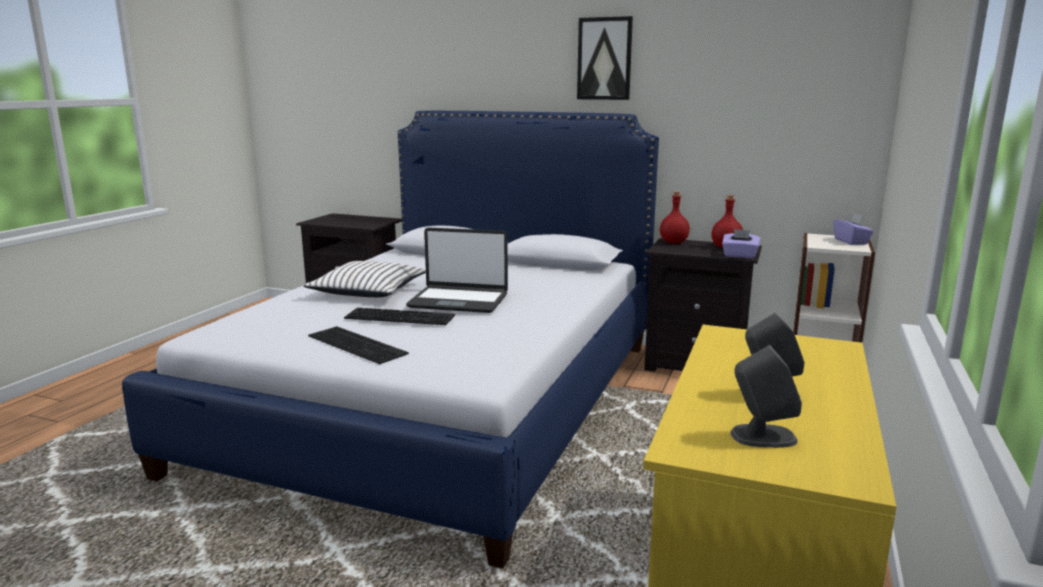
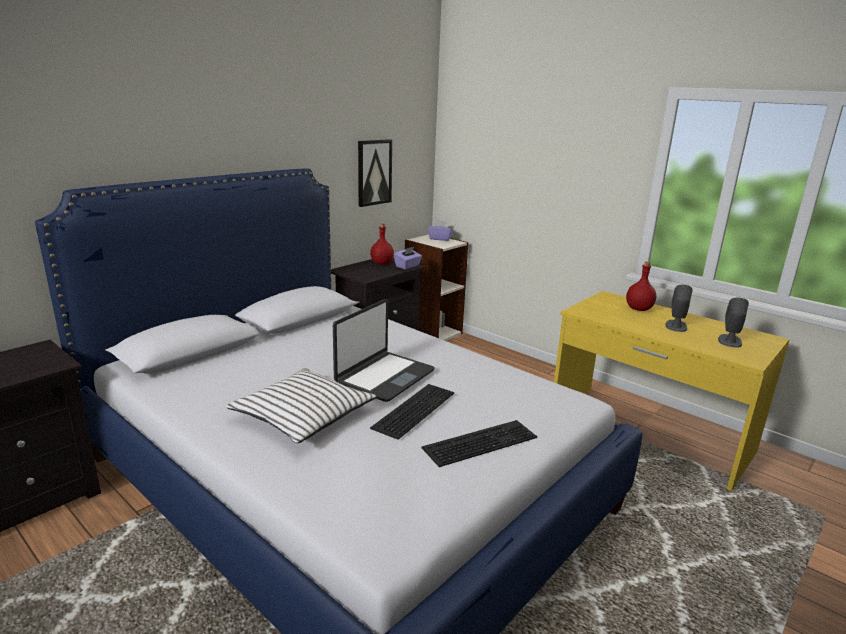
camera: 70 degrees left, 5 degrees up
picture [577,16,633,100] -> picture moved to [358,139,392,207]
red bottle [660,191,690,244] -> red bottle moved to [626,261,657,311]

